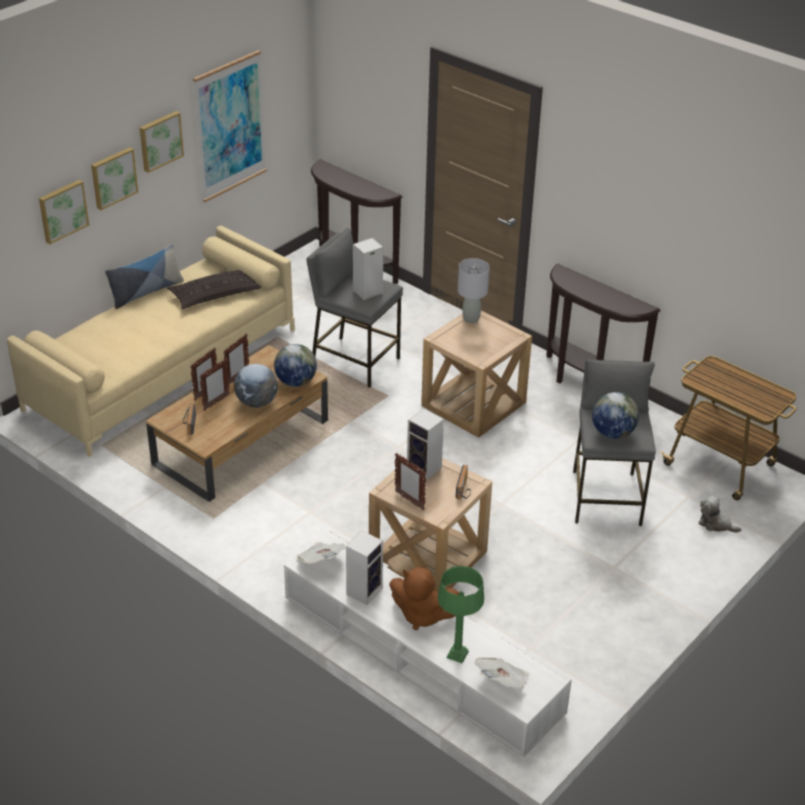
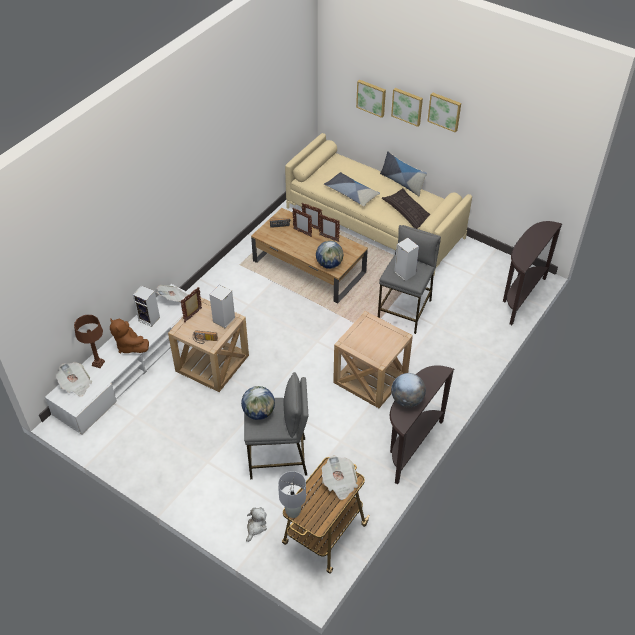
camera: 85 degrees right, 10 degrees up
picture [193,50,267,202] -> none
globe [234,364,278,407] -> globe moved to [391,373,426,407]
brown plush toy [389,567,459,630] -> brown plush toy turned 60 degrees counterclockwise [110,318,149,353]
green table lamp [438,566,484,663] -> brown table lamp [74,315,105,368]
grey table lamp [458,258,490,323] -> grey table lamp moved to [278,471,306,518]
none -> newspaper [322,455,358,500]
none -> pillow [324,172,380,207]

